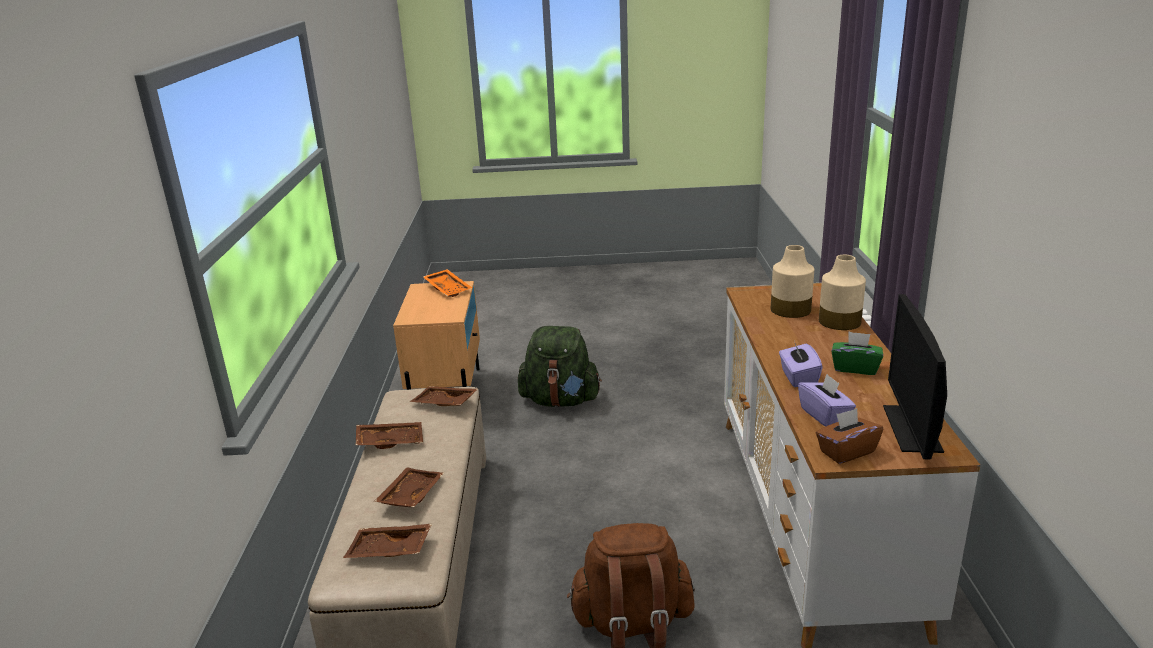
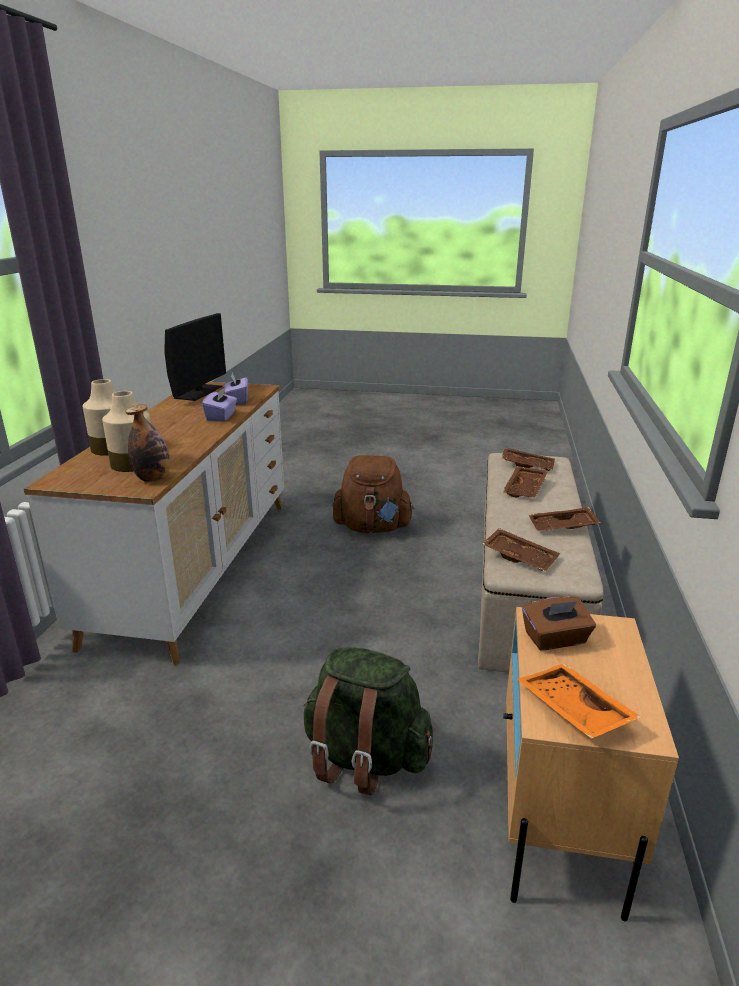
camera: 170 degrees left, 0 degrees up
brown tissue box [816,408,883,464] -> brown tissue box moved to [522,596,596,650]
green tissue box [832,332,883,375] -> none
none -> bottle [126,404,170,482]

